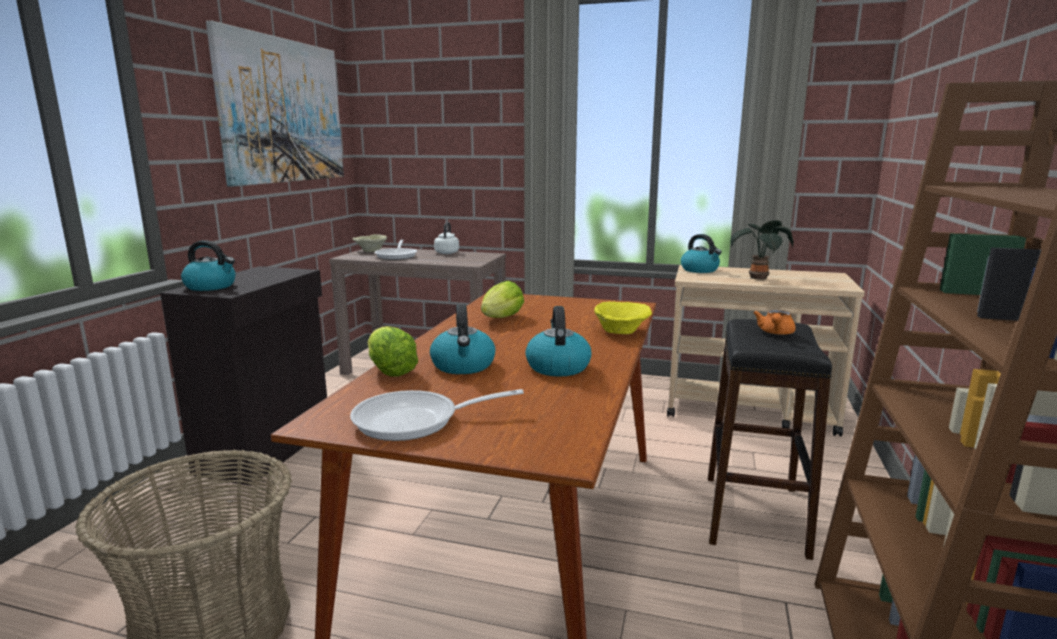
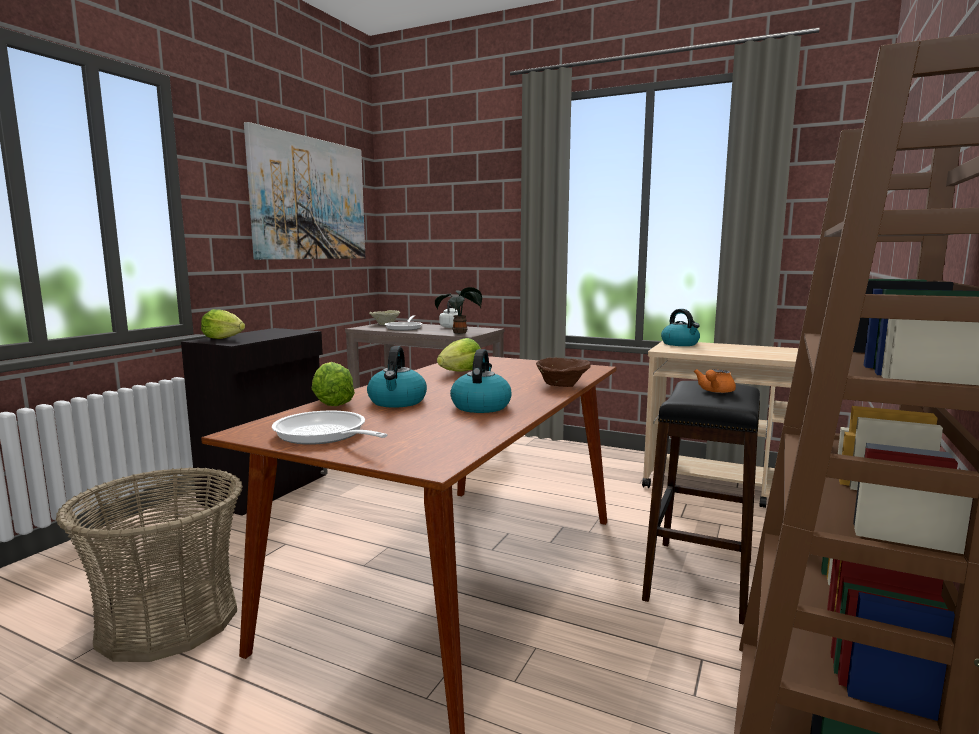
camera: 10 degrees right, 5 degrees down
kettle [181,240,236,291] -> lettuce [201,309,245,339]
frying pan [350,389,524,441] -> frying pan turned 45 degrees clockwise [272,411,388,445]
yellow bowl [594,301,652,334] -> brown bowl [536,357,591,387]
potted plant [730,220,793,279] -> potted plant moved to [435,287,482,334]

